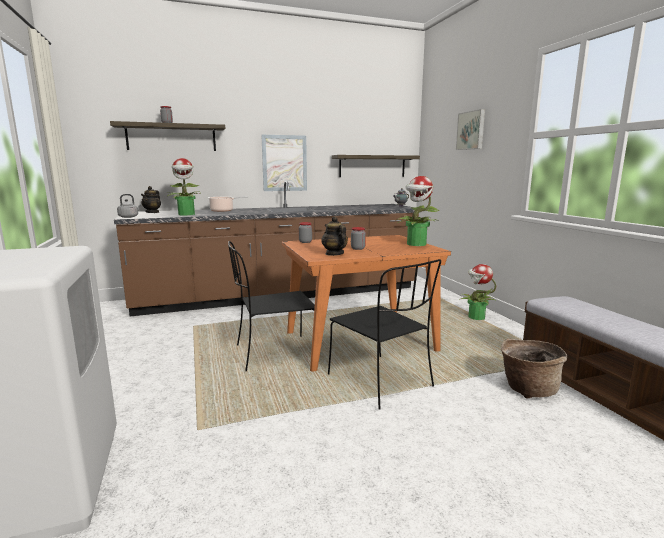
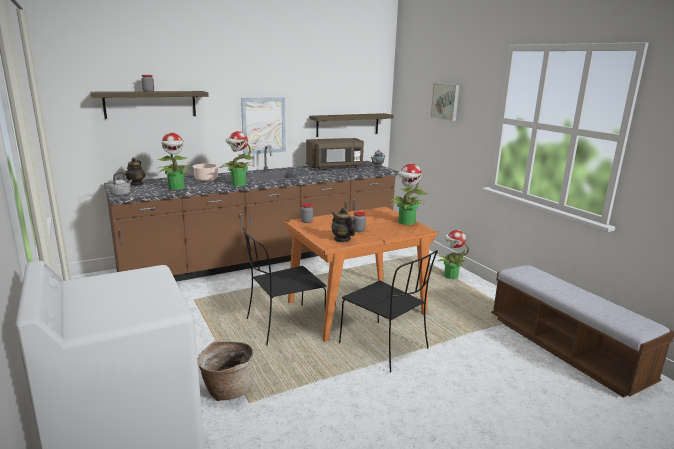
camera: 10 degrees left, 5 degrees up
basket [501,338,567,399] -> basket moved to [197,341,253,401]
none -> potted plant [221,131,255,186]
none -> brown microwave [306,138,364,169]

